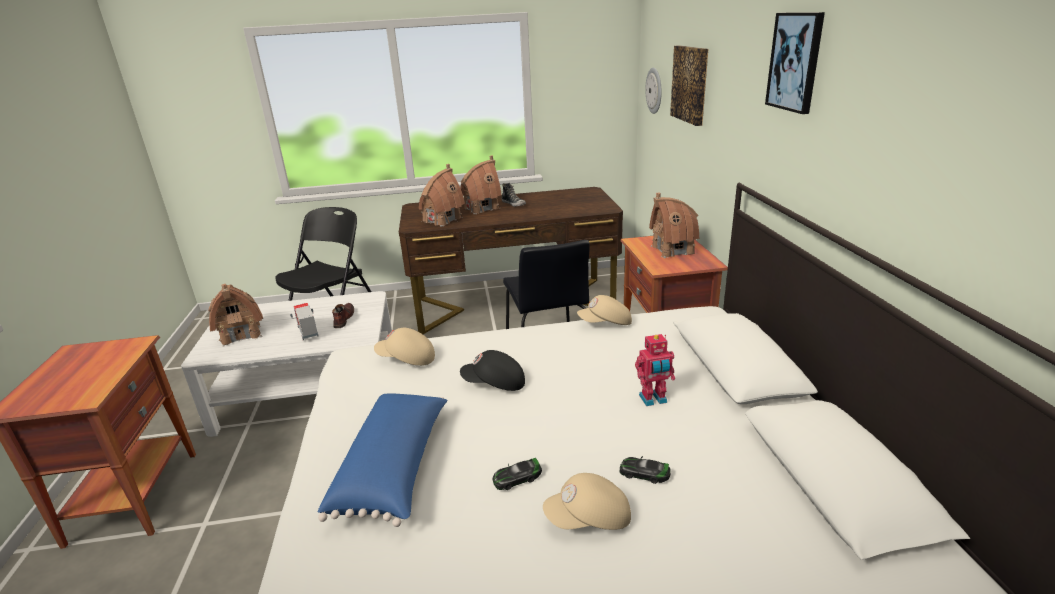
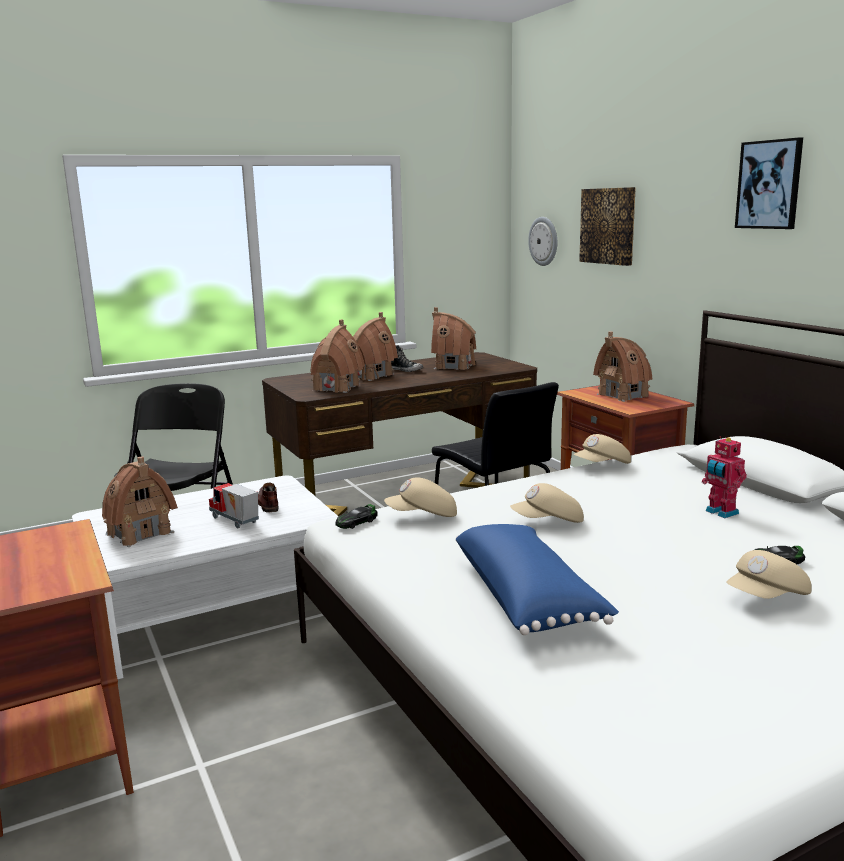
camera: 20 degrees left, 10 degrees down
black cap [460,350,525,391] -> beige cap [510,483,584,523]
toy car [493,458,542,490] -> toy car moved to [335,504,377,529]
toy robot [635,334,675,406] -> toy robot turned 90 degrees clockwise [702,436,747,518]
none -> toy house [431,307,476,370]

